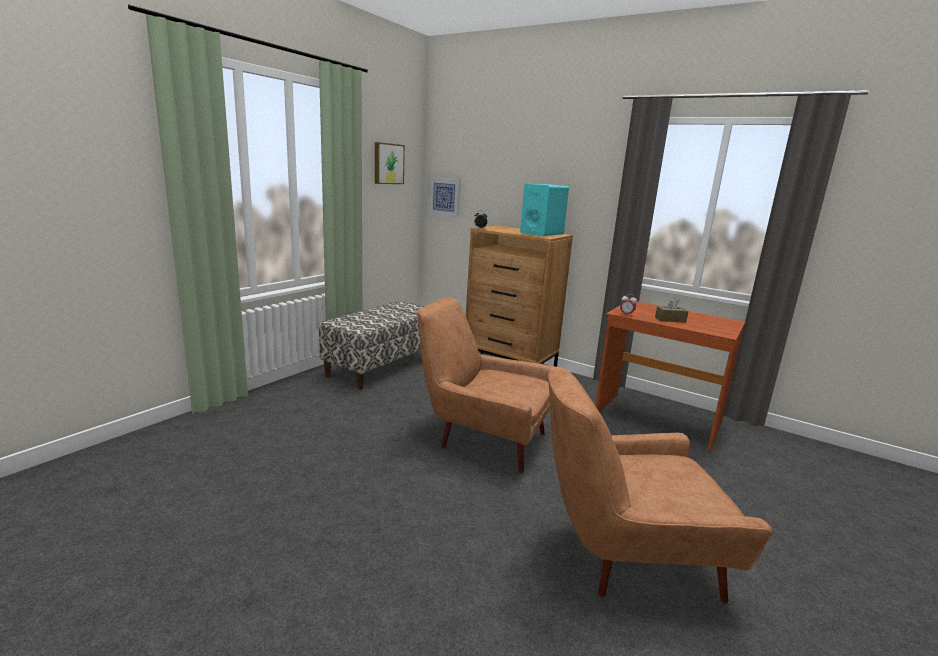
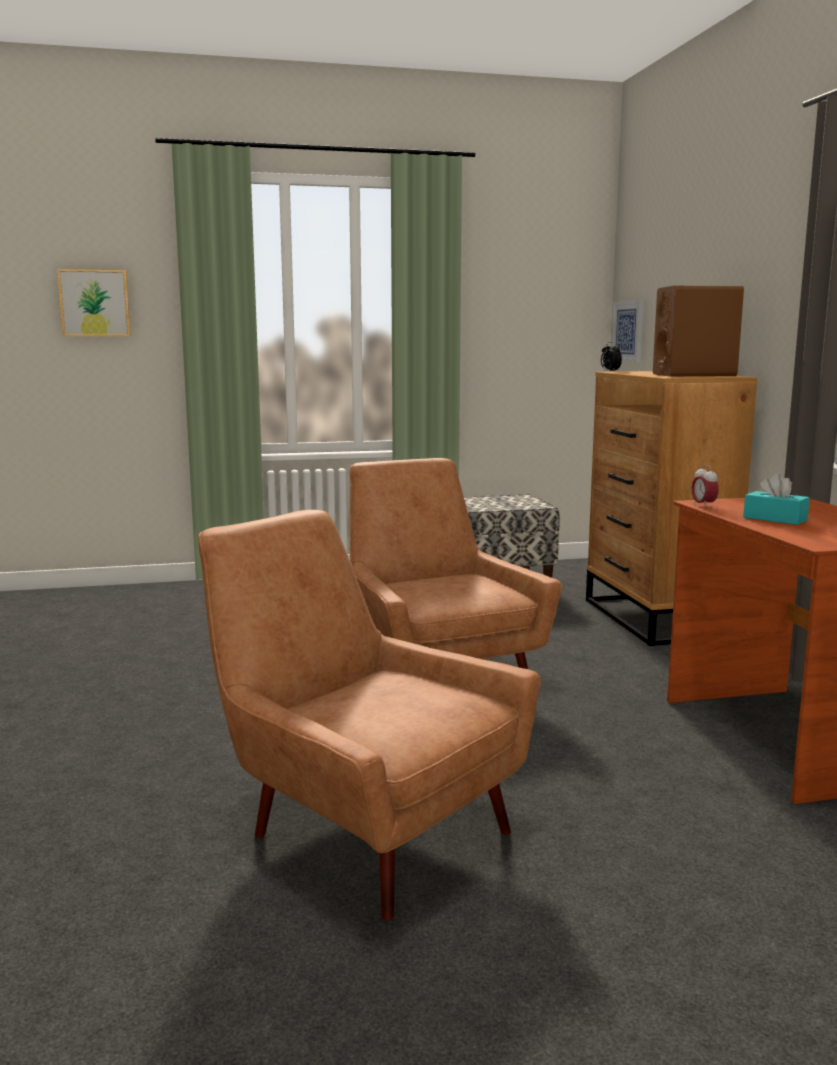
camera: 45 degrees right, 5 degrees down
picture [375,142,405,184] -> picture moved to [57,269,131,336]
turquoise speaker [520,184,569,236] -> brown speaker [653,285,744,376]
brown tissue box [655,298,688,322] -> turquoise tissue box [743,473,810,525]

